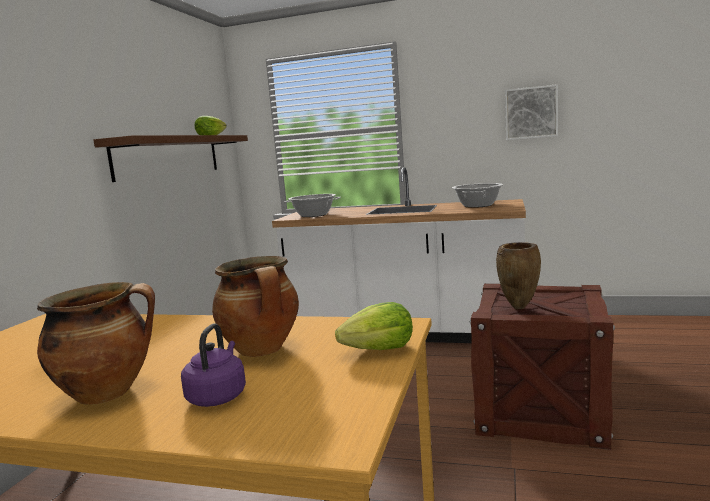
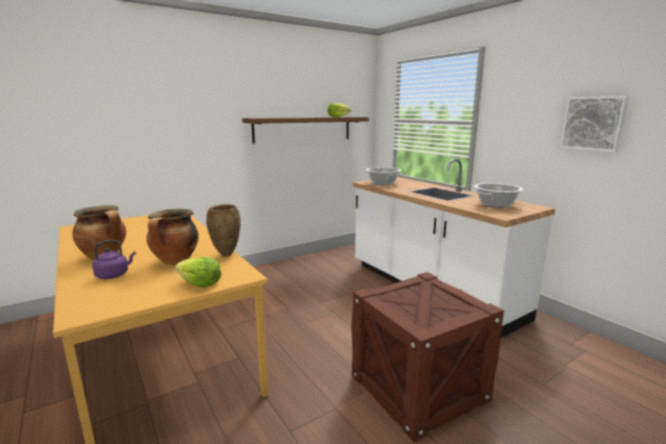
camera: 40 degrees right, 5 degrees up
brown vase [496,242,541,309] -> brown vase moved to [206,204,241,257]

